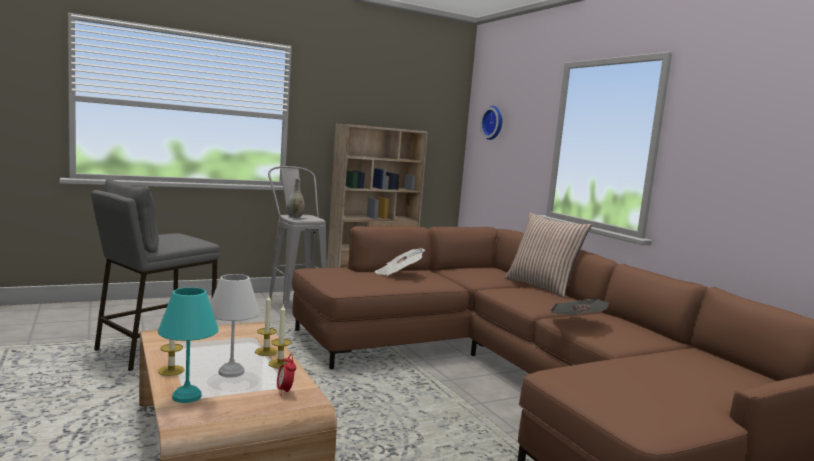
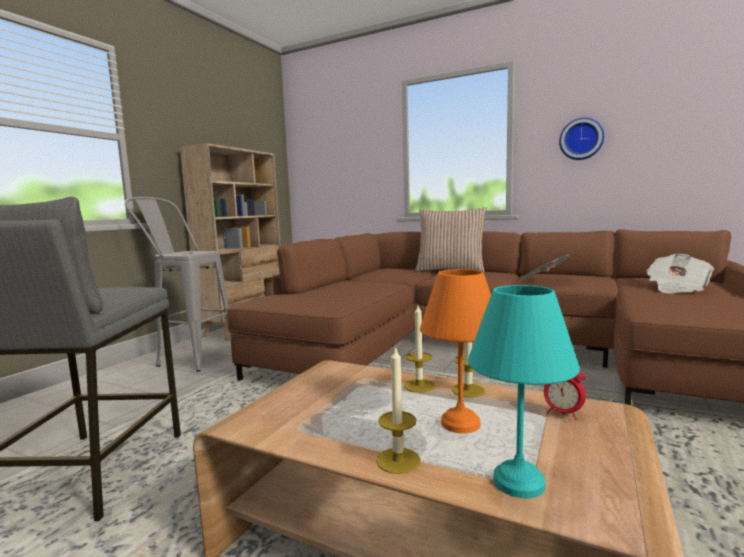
camera: 35 degrees left, 0 degrees up
white table lamp [210,274,260,378] -> orange table lamp [420,269,491,433]
grey vase [287,178,305,218] -> none
newspaper [375,248,425,276] -> newspaper moved to [646,254,714,294]
wall clock [480,106,502,140] -> wall clock moved to [559,118,604,160]

